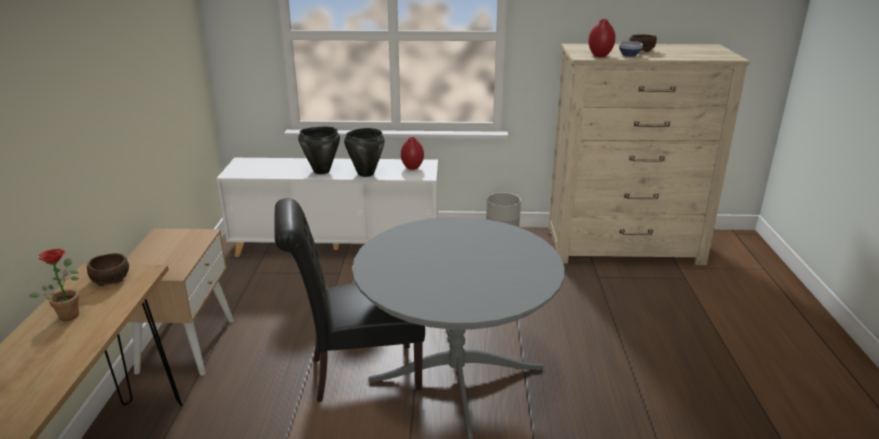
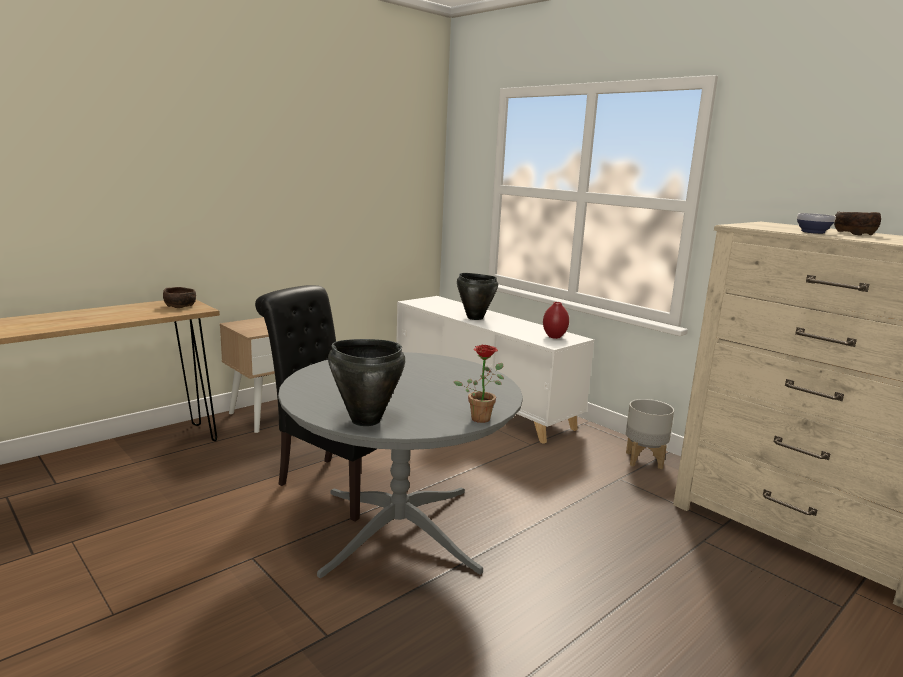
camera: 45 degrees right, 10 degrees down
potted plant [29,249,79,321] -> potted plant moved to [454,345,504,423]
black cooking pot [344,128,385,177] -> black cooking pot moved to [328,339,405,426]
red vase [588,19,615,57] -> none

